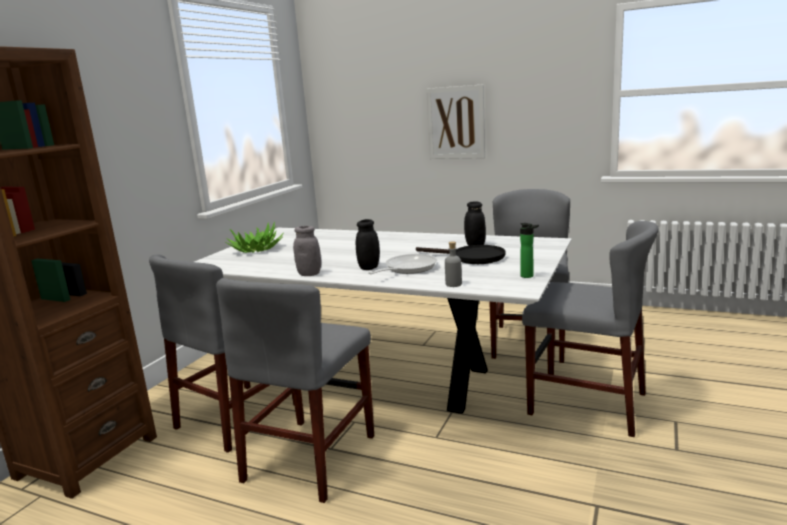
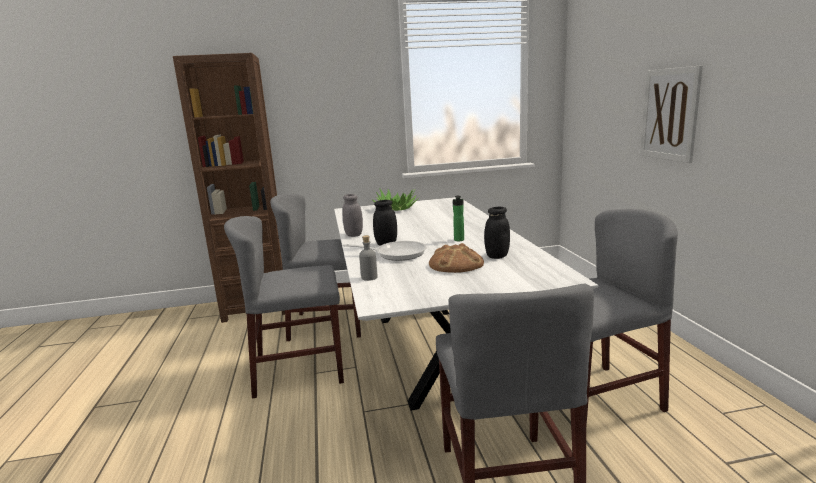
camera: 55 degrees right, 0 degrees up
black frying pan [416,245,505,264] -> bread [429,243,484,273]
bottle [520,223,539,278] -> bottle moved to [453,195,464,241]

